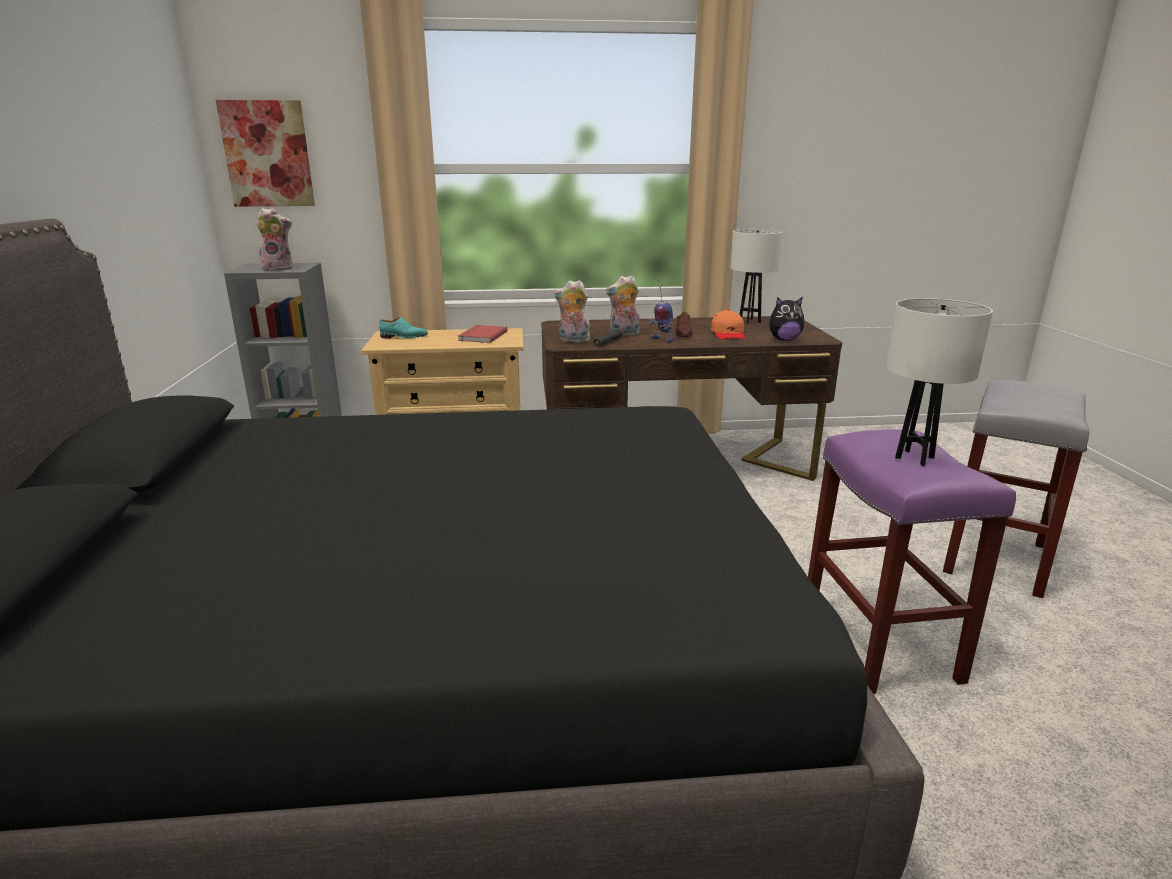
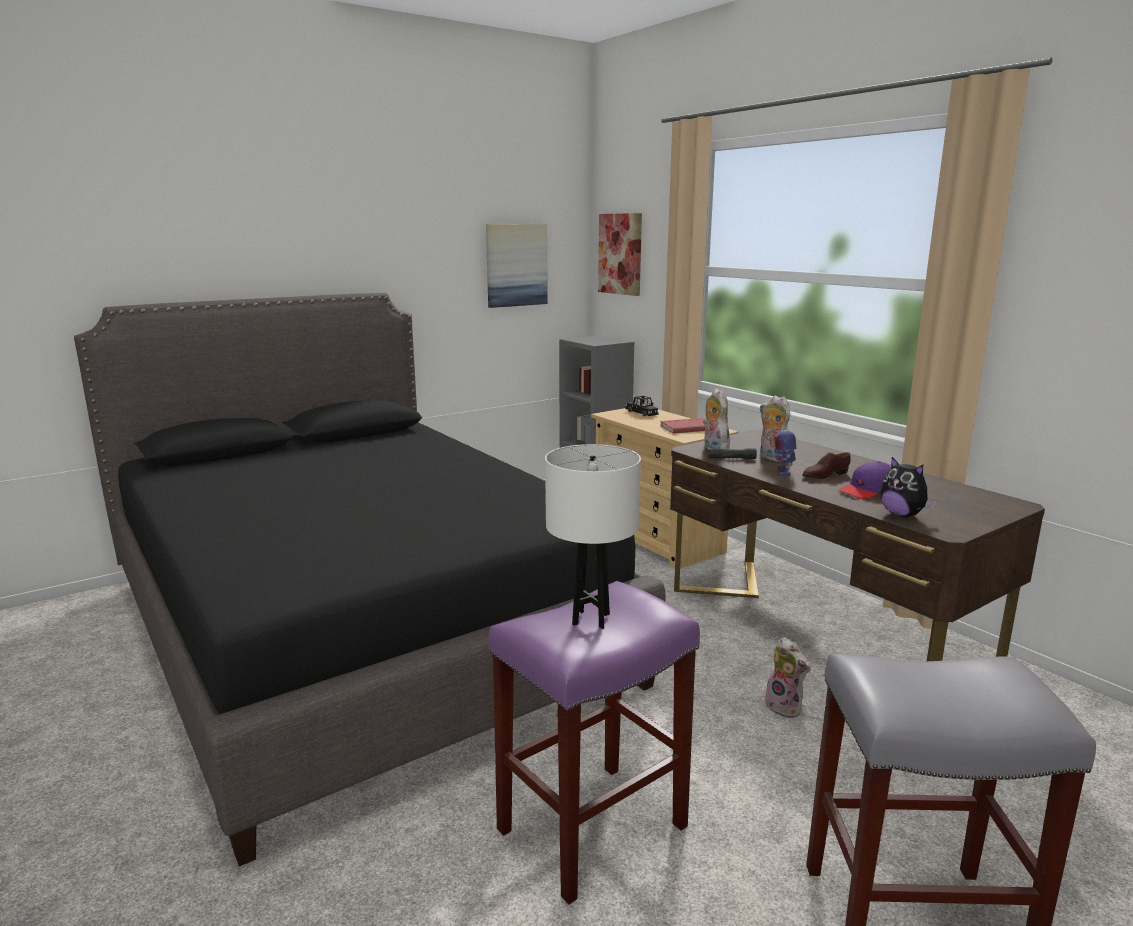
camera: 60 degrees right, 5 degrees down
plush toy [257,208,292,271] -> plush toy moved to [765,637,811,718]
turquoise shoe [379,317,428,338] -> black toy car [625,396,659,416]
orange cap [711,309,745,339] -> purple cap [838,461,892,499]
white table lamp [730,229,782,324] -> none
none -> picture [486,224,548,308]

